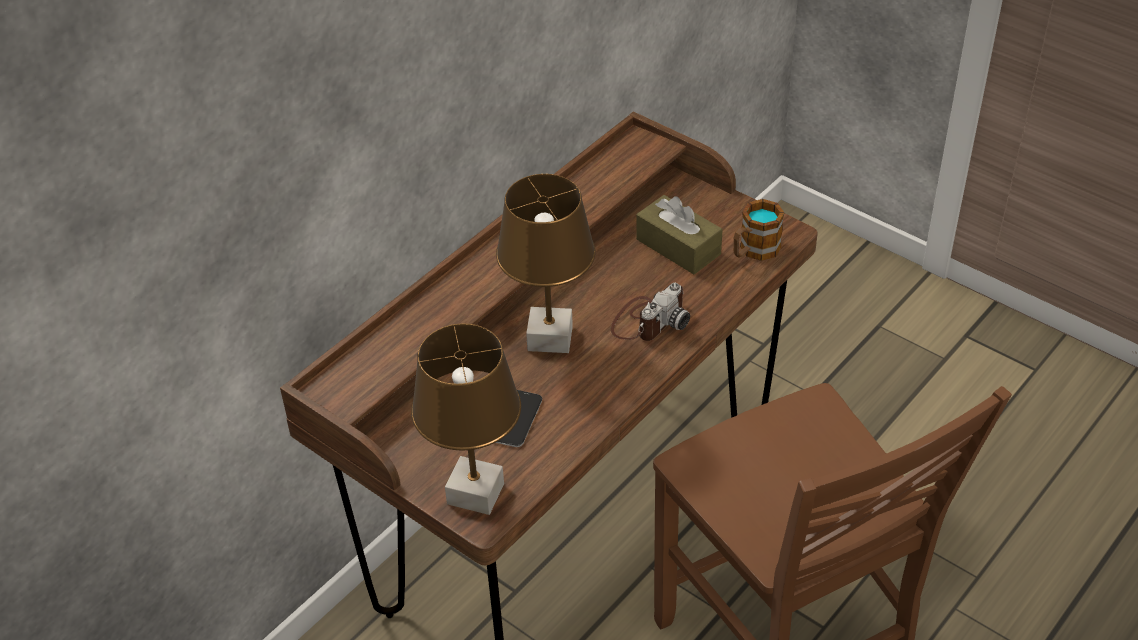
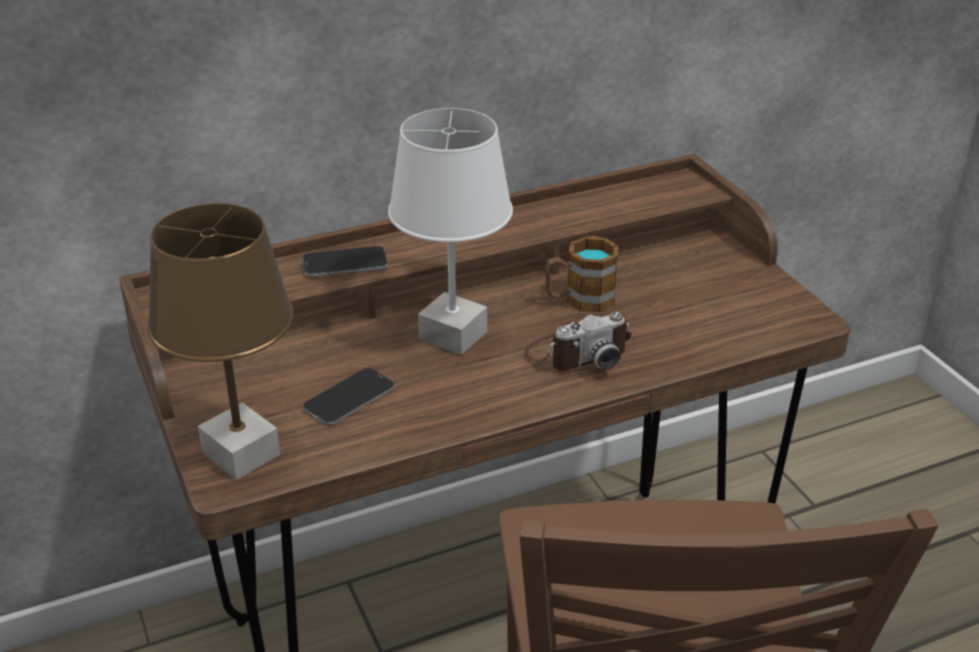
camera: 25 degrees right, 10 degrees down
brown table lamp [496,174,596,353] -> white table lamp [388,108,513,355]
brown tissue box [636,195,723,274] -> none
mug [734,199,784,261] -> mug moved to [545,236,619,312]
none -> phone [303,246,388,277]

